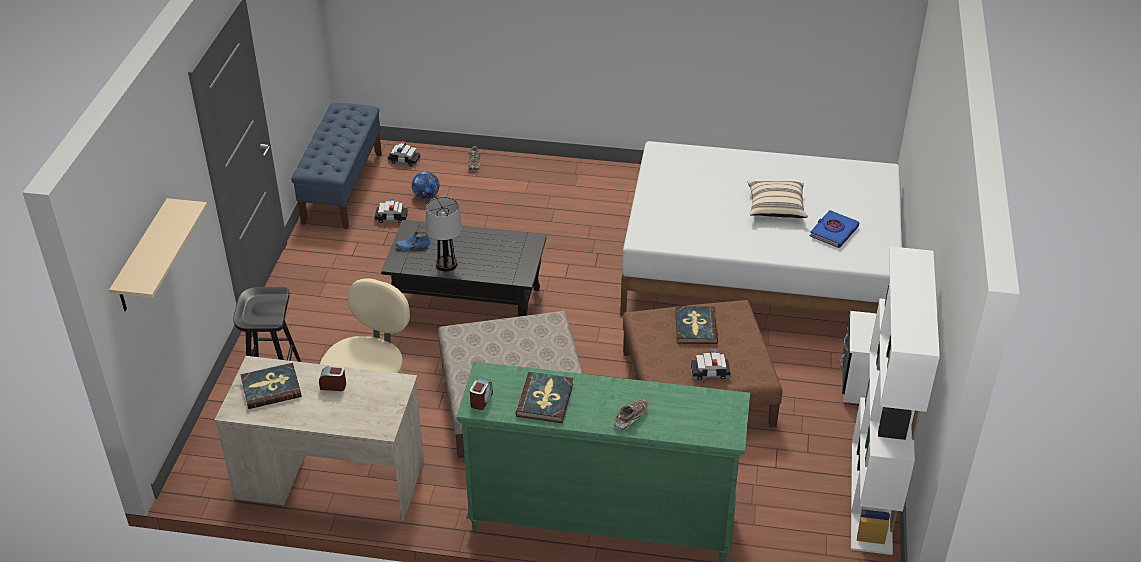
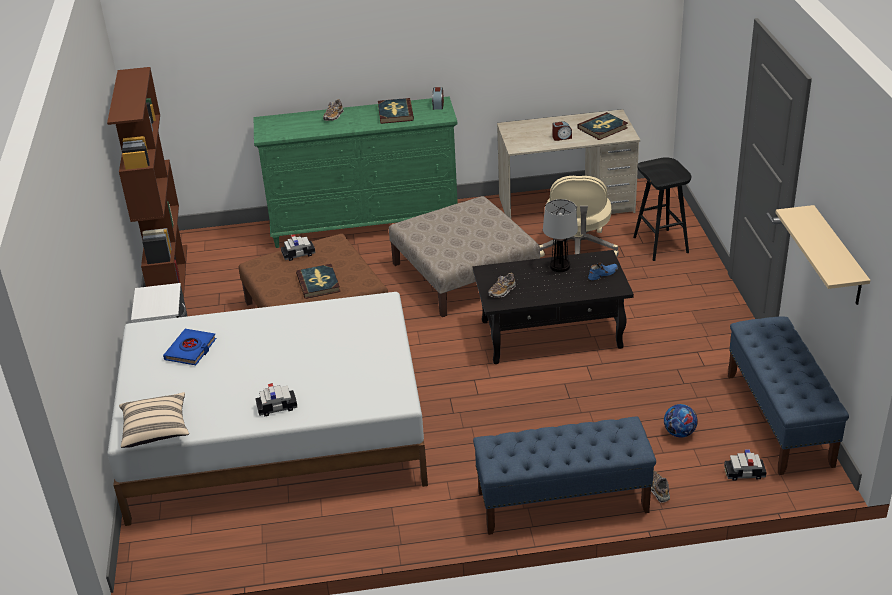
camera: 165 degrees right, 5 degrees down
beige shelf [109,198,208,311] -> beige shelf moved to [775,205,870,305]
toy car [375,198,408,223] -> toy car moved to [255,383,297,417]
beige pillow [748,180,808,218] -> beige pillow moved to [119,392,189,448]
white bookcase [851,246,940,555] -> brown bookcase [107,67,187,297]
none -> blue bench [473,417,656,535]
none -> shoe [488,273,516,298]

